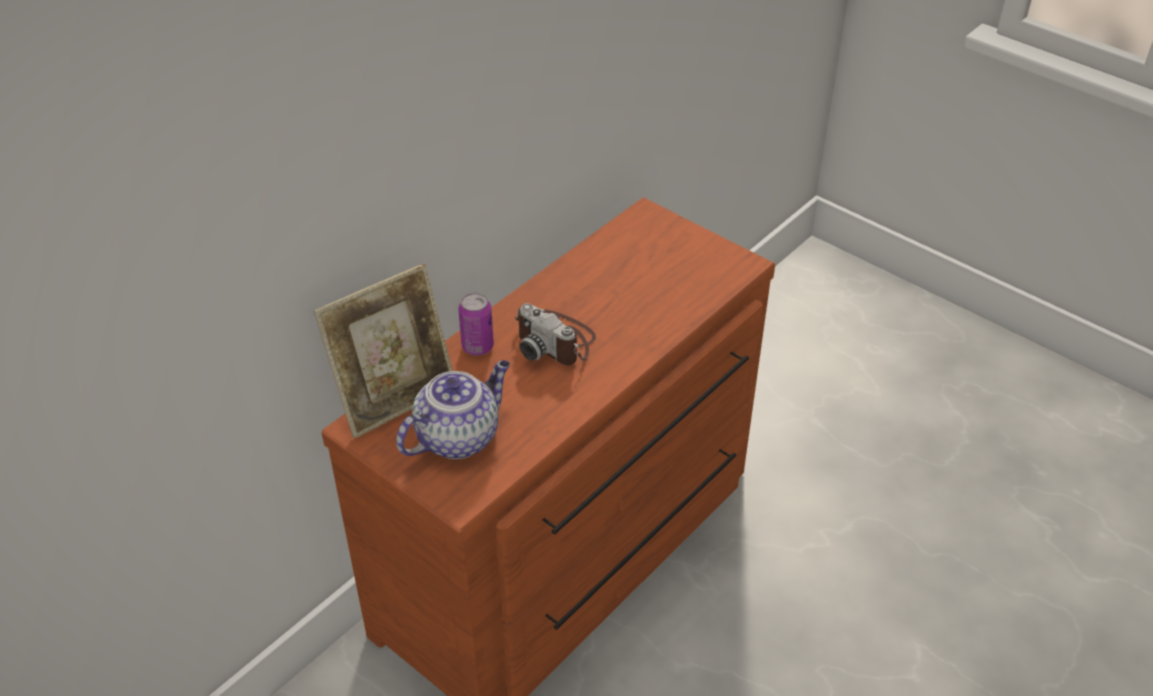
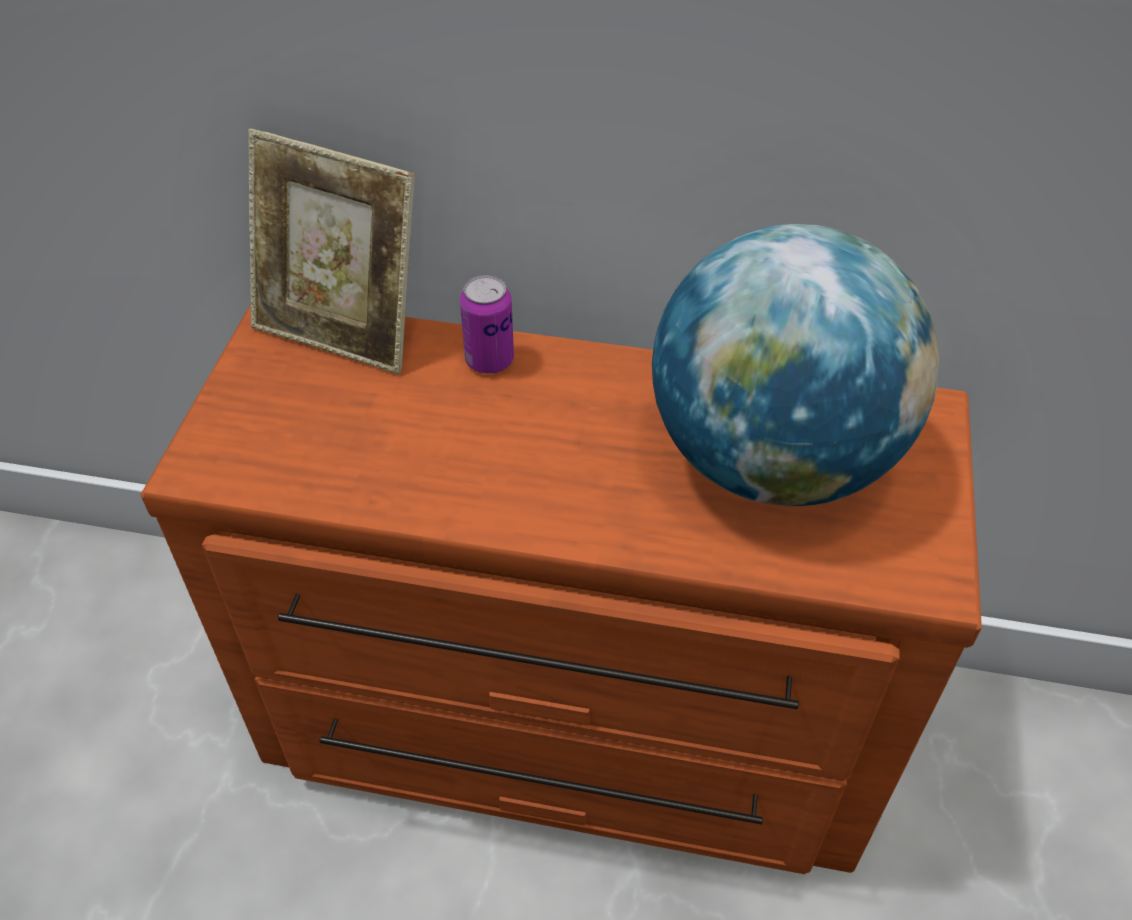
camera: 60 degrees right, 5 degrees up
teapot [396,360,510,459] -> none
camera [515,303,596,365] -> none
none -> globe [652,224,939,506]

